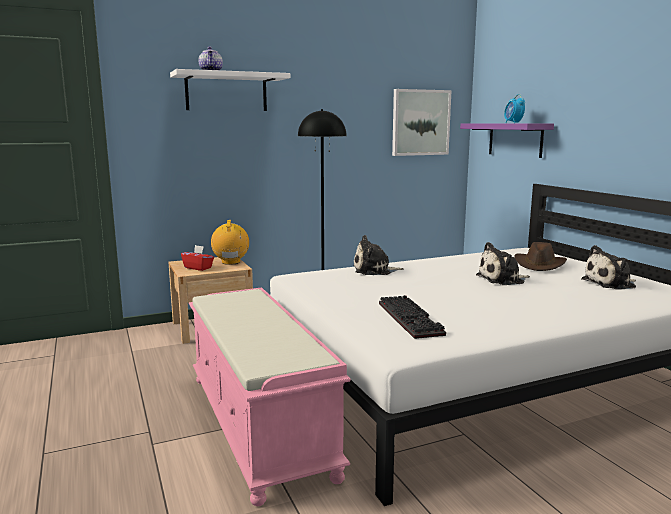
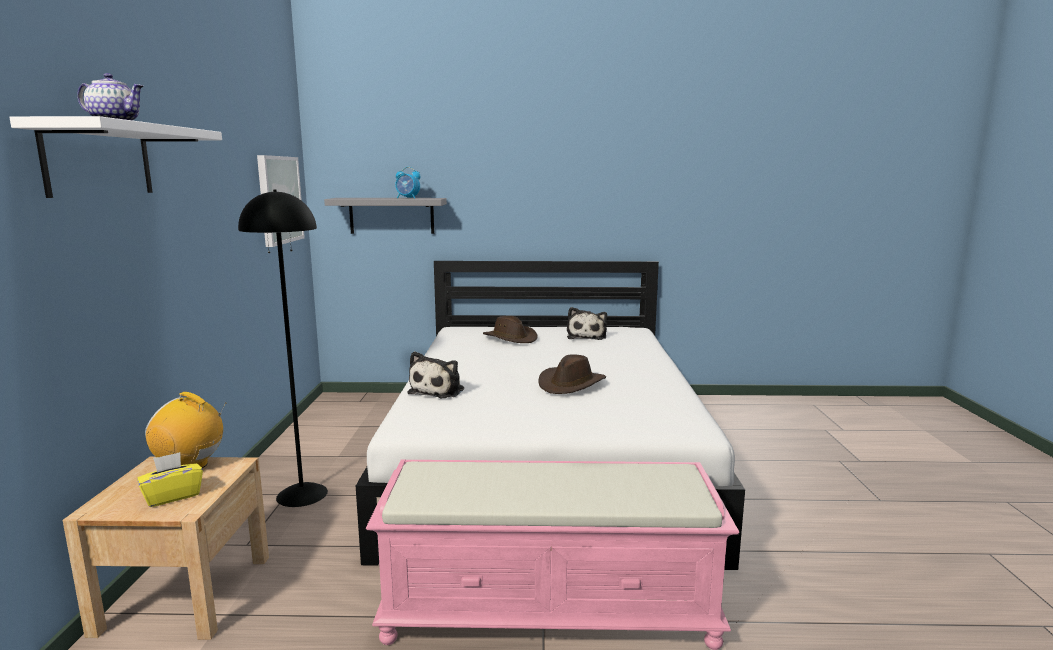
camera: 65 degrees left, 0 degrees up
red tissue box [181,245,214,271] -> yellow tissue box [137,452,203,507]
keyboard [379,295,446,339] -> none
purple shelf [460,123,554,158] -> grey shelf [324,198,447,234]
plush toy [476,242,530,285] -> none
none -> brown hat [538,355,606,394]

